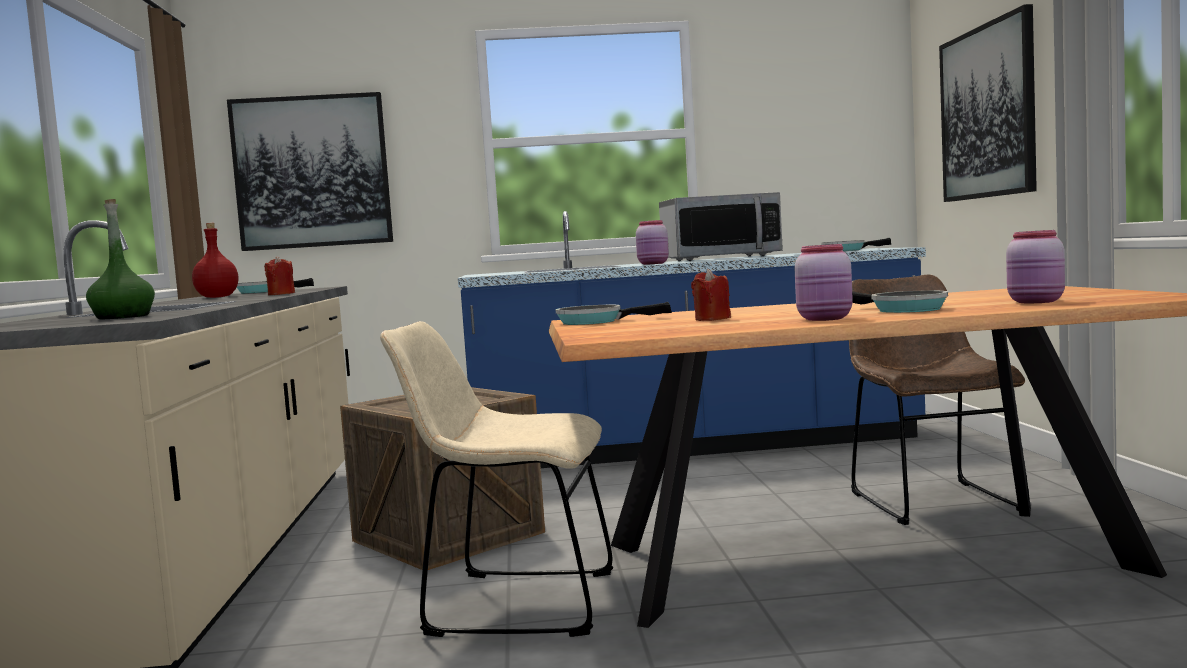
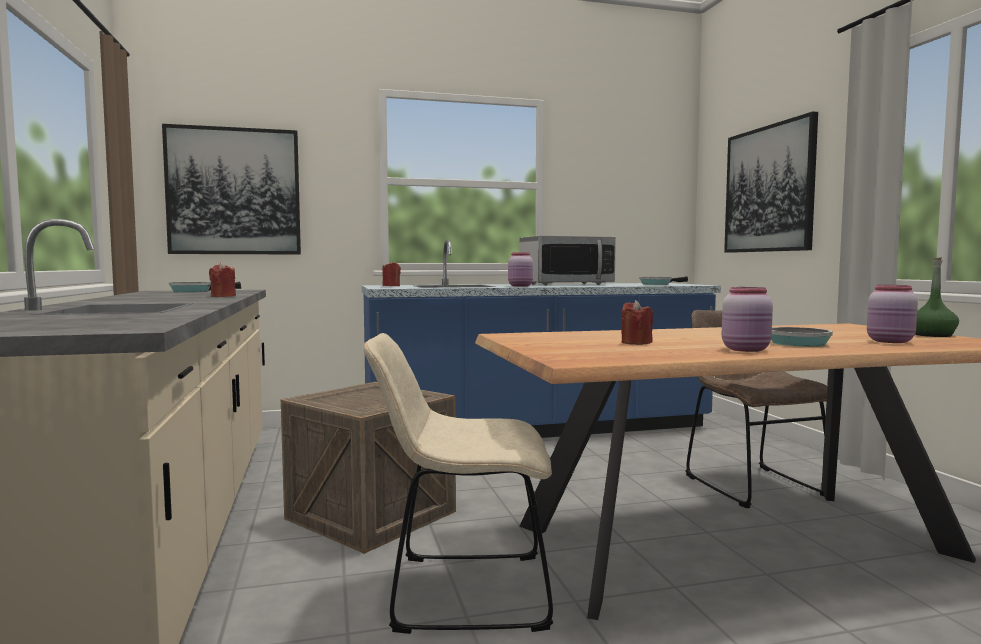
camera: 10 degrees left, 0 degrees up
green bottle [86,199,155,319] -> green bottle moved to [915,257,959,337]
red bottle [192,223,238,298] -> none
frying pan [556,302,672,325] -> none
none -> red candle [382,261,401,286]

